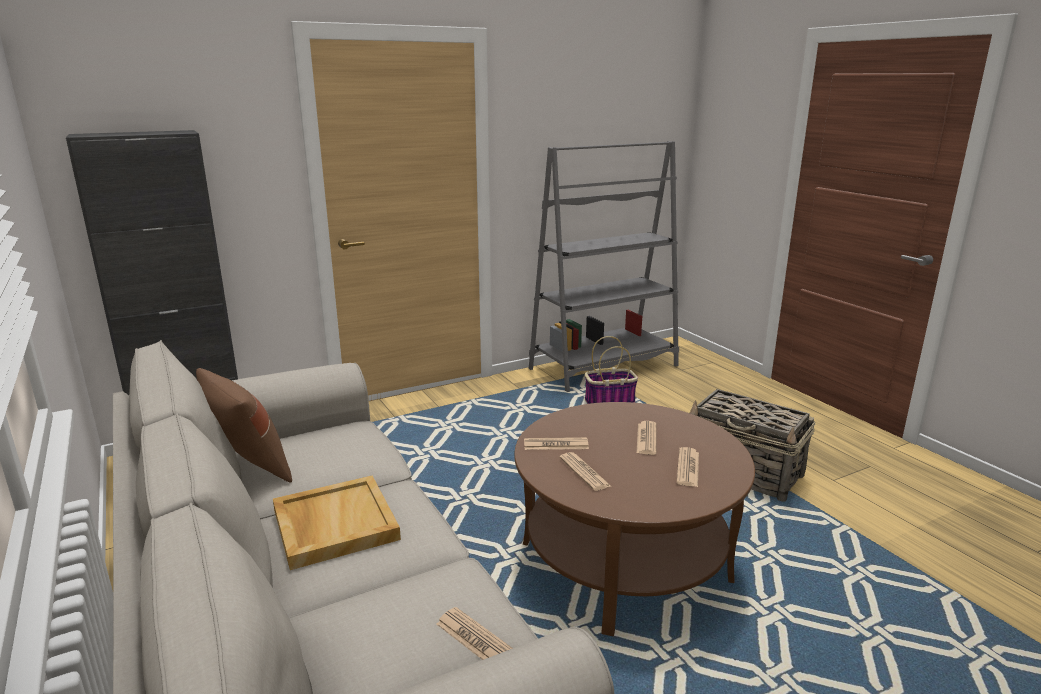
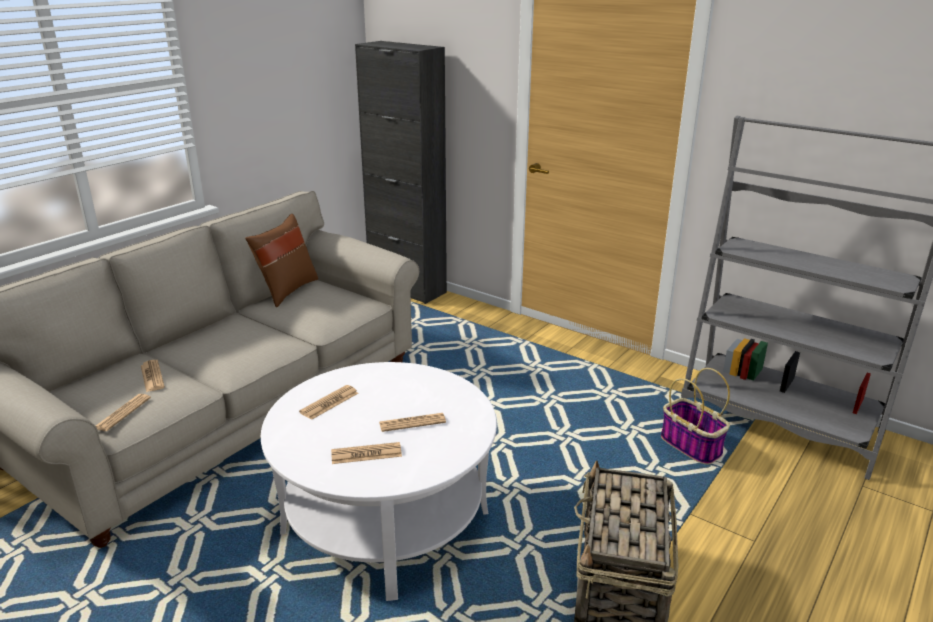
camera: 65 degrees right, 5 degrees up
beige tray [273,476,401,570] -> none
brown coffee table [514,402,755,636] -> white coffee table [261,362,497,601]
newspaper [524,437,589,450] -> newspaper moved to [141,360,165,392]

